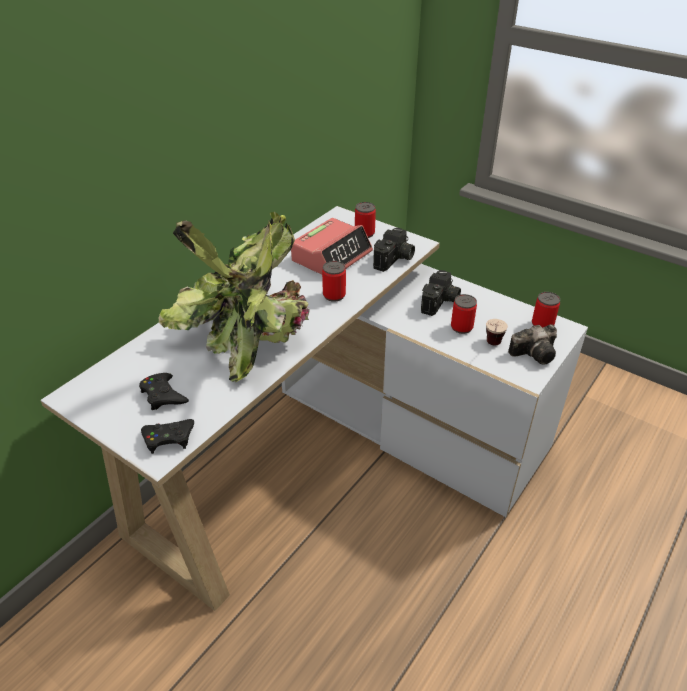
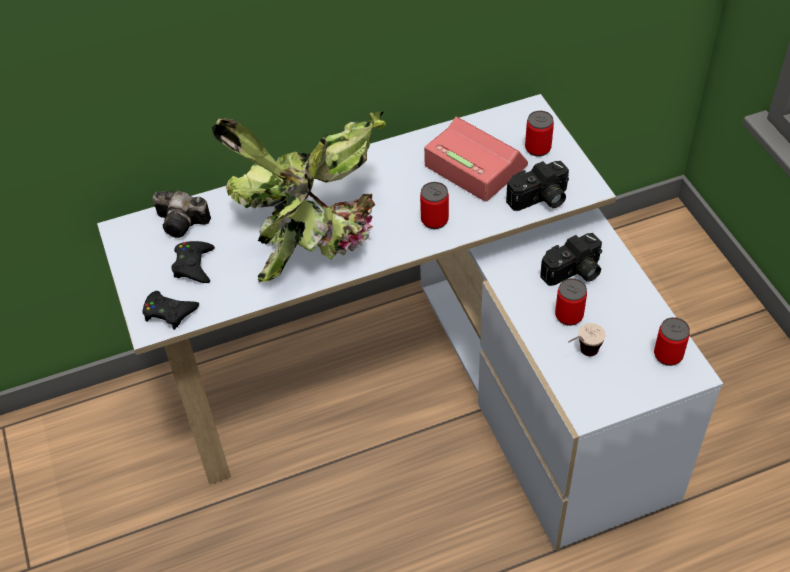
camera: 35 degrees right, 10 degrees up
alarm clock [291,218,373,275] -> alarm clock turned 120 degrees counterclockwise [424,116,528,202]
camera [508,324,557,365] -> camera moved to [153,191,211,238]

